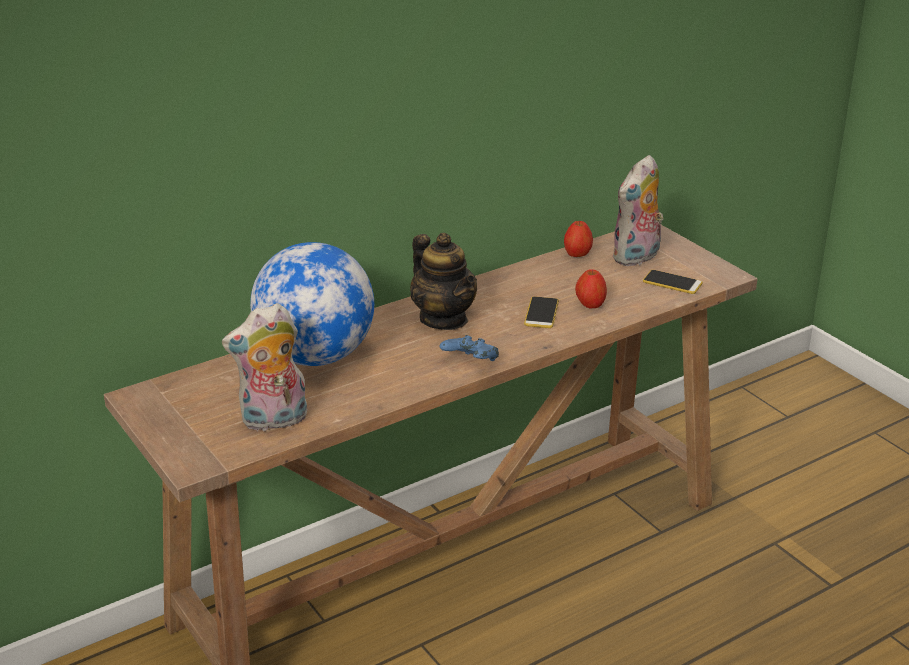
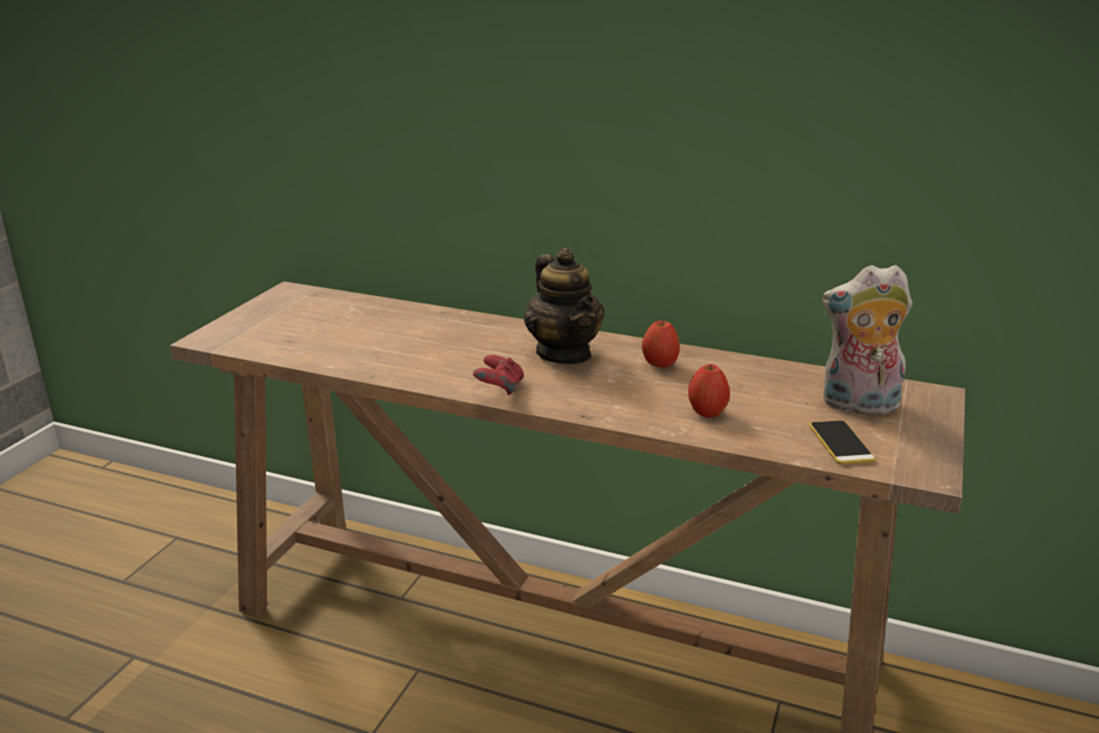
camera: 55 degrees right, 5 degrees down
plush toy [222,303,307,432] -> none
globe [250,242,374,366] -> none
teapot [410,233,477,330] -> teapot turned 45 degrees counterclockwise [524,248,604,364]
blue game controller [440,335,499,361] -> red game controller [473,355,524,395]
phone [524,296,559,328] -> none
apple [564,221,593,257] -> apple moved to [642,321,680,368]

